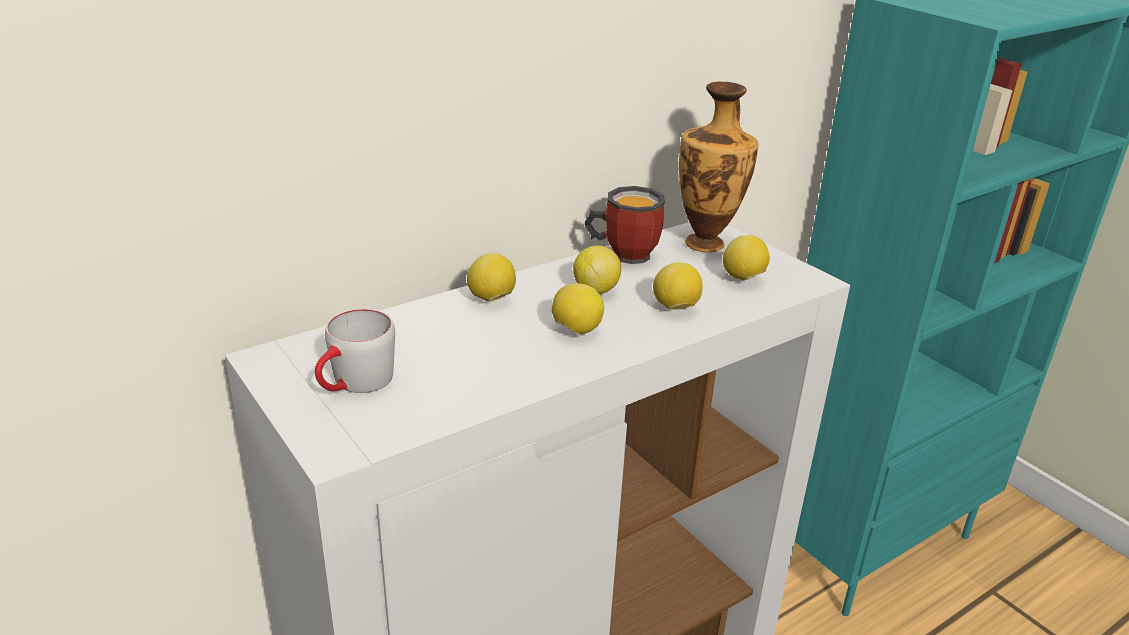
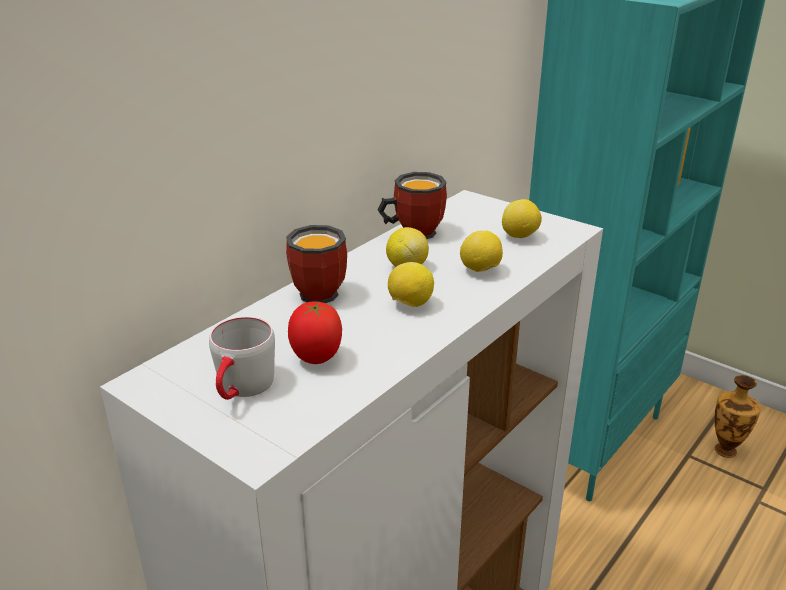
camera: 15 degrees left, 0 degrees up
lemon [467,253,516,301] -> mug [286,225,347,303]
vase [679,81,758,252] -> vase moved to [715,375,761,458]
none -> tomato [288,301,342,364]

